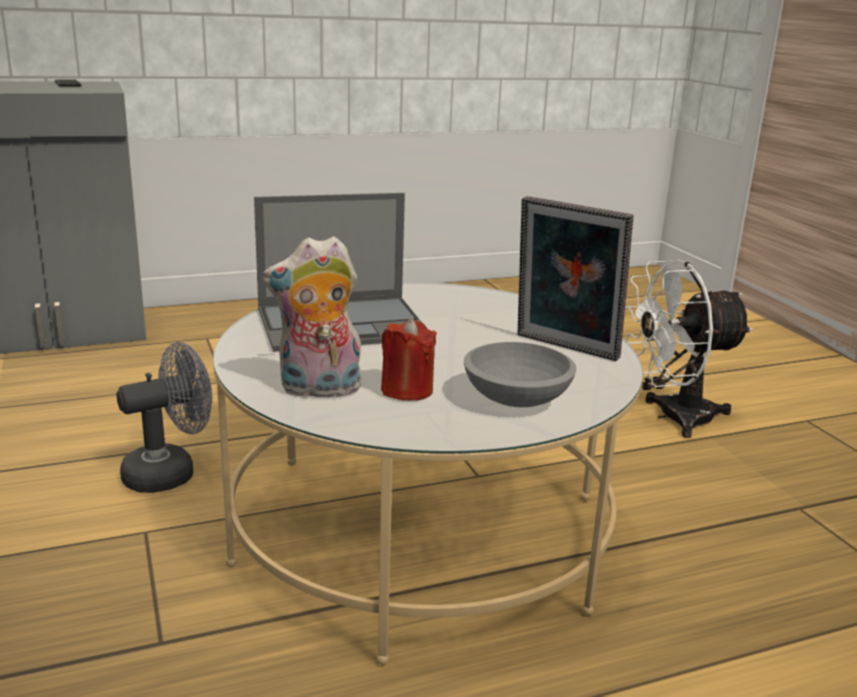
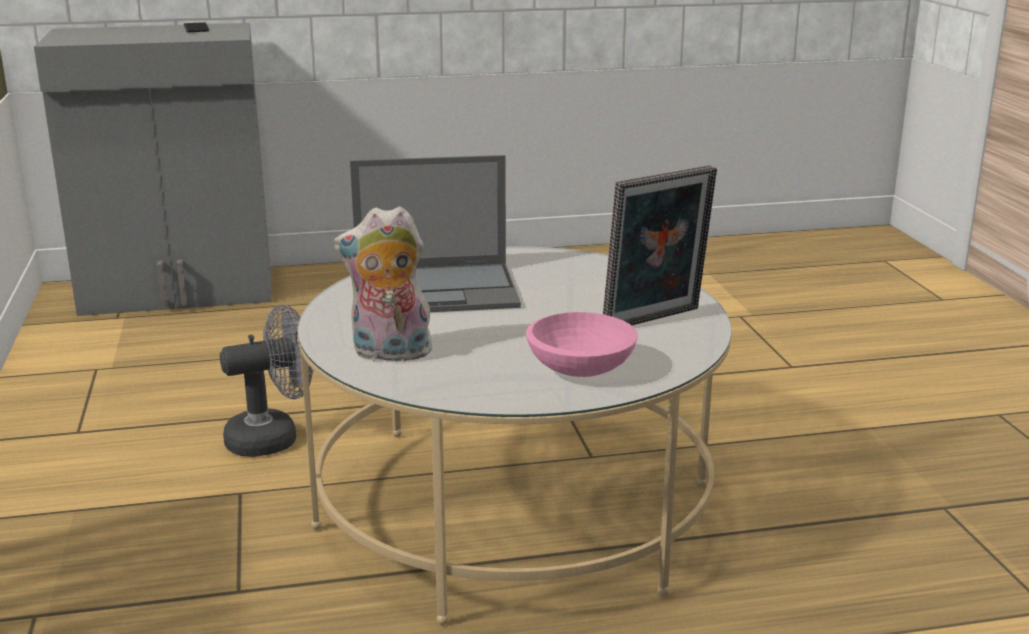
camera: 10 degrees right, 0 degrees up
red candle [381,318,437,401] -> none
grey bowl [464,342,577,407] -> pink bowl [526,312,638,377]
picture frame [517,196,633,361] -> picture frame turned 75 degrees counterclockwise [603,165,717,326]
white fan [625,260,753,438] -> none

